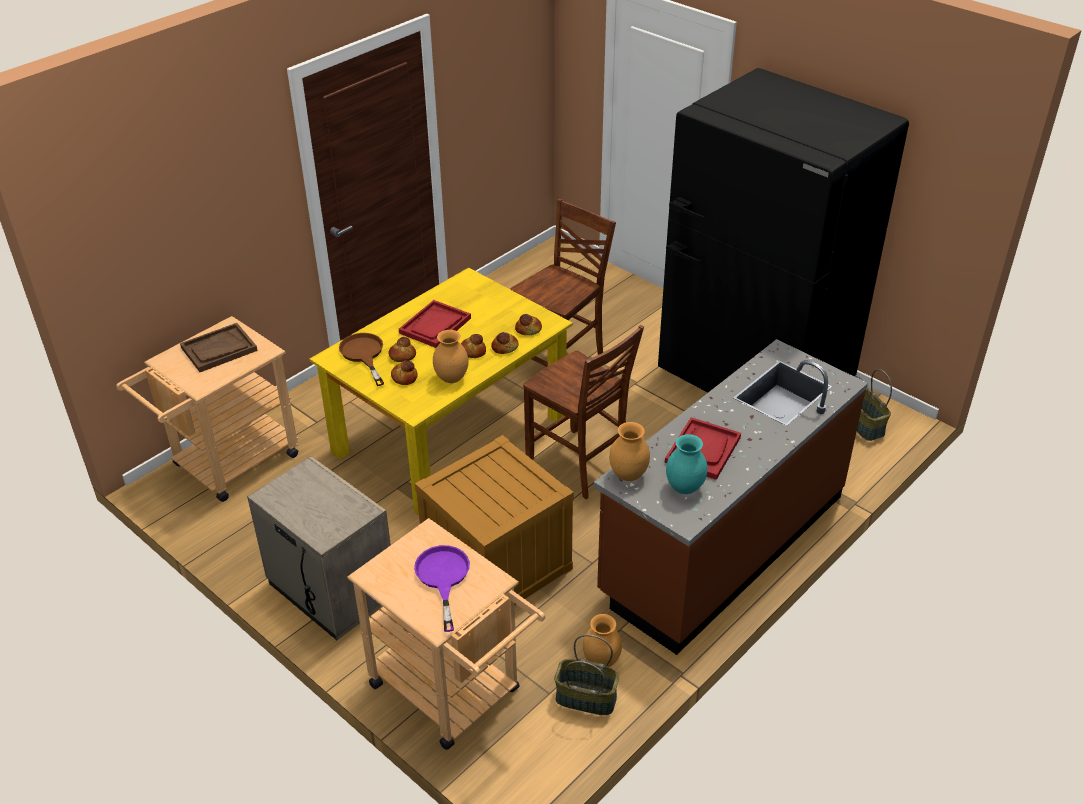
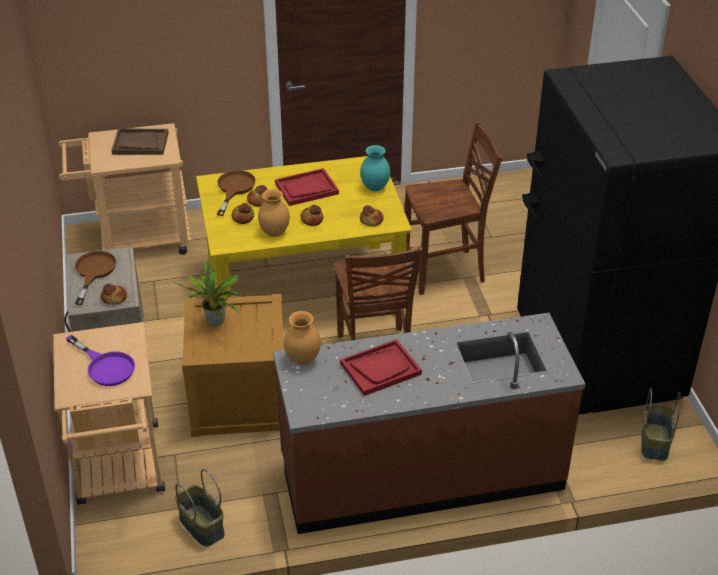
camera: 35 degrees right, 0 degrees up
purple frying pan [414,545,470,632] -> purple frying pan turned 105 degrees clockwise [66,335,135,386]
bread [491,332,519,354] -> bread moved to [101,284,127,305]
brown vase [583,614,622,667] -> none
turquoise vase [666,434,708,494] -> turquoise vase moved to [360,145,390,191]
none -> brown frying pan [75,251,117,305]
none -> potted plant [174,261,240,326]

